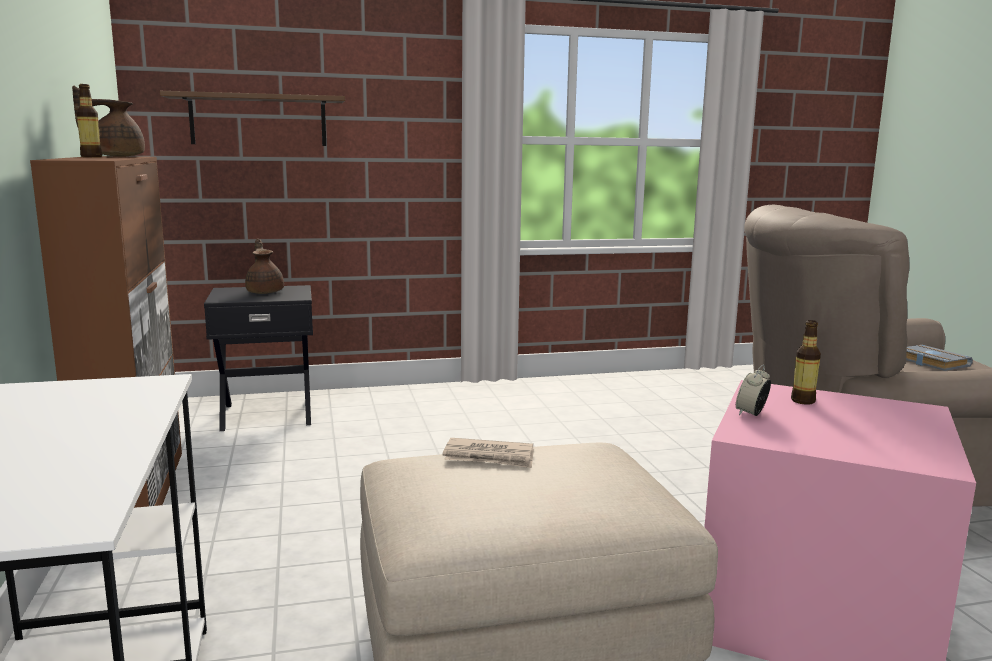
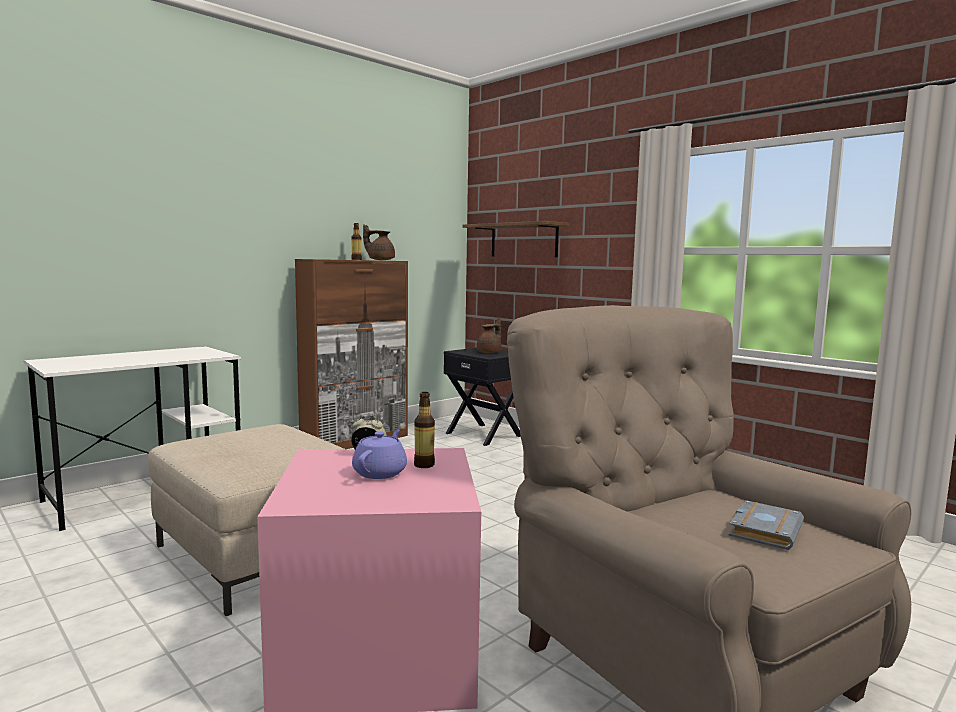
camera: 60 degrees right, 5 degrees down
newspaper [442,438,534,468] -> none
none -> purple teapot [352,430,407,479]

